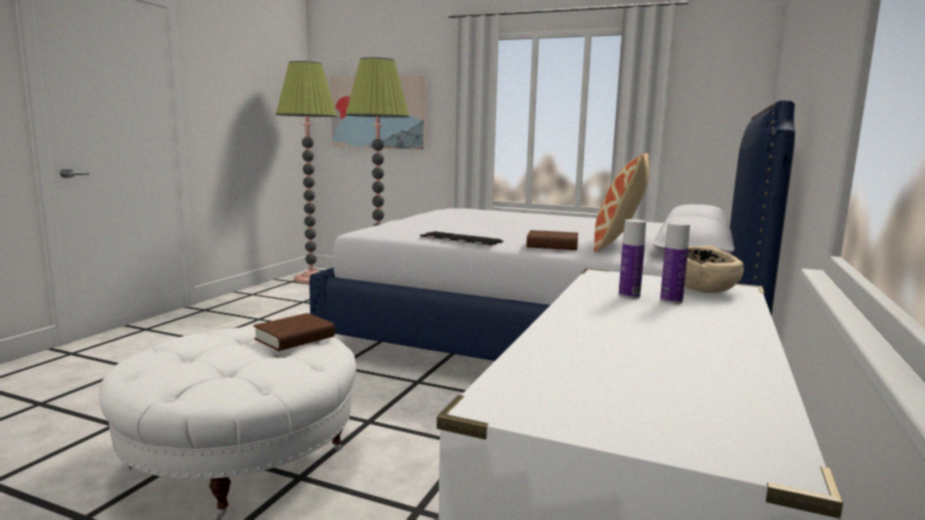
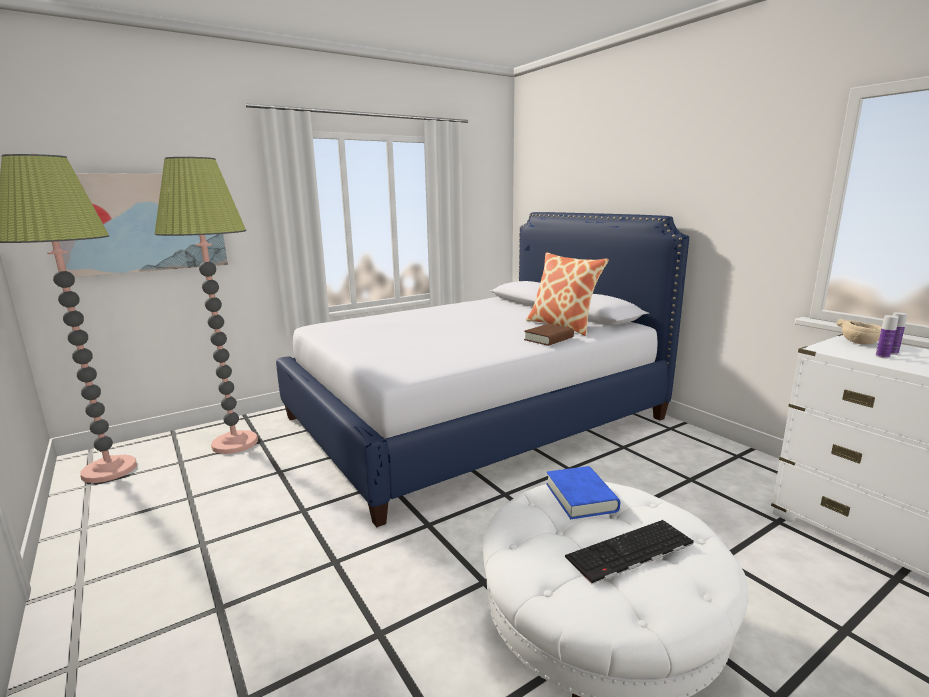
camera: 55 degrees left, 5 degrees up
brown book [253,313,335,351] -> blue book [546,466,620,519]
keyboard [420,231,503,246] -> keyboard moved to [565,520,694,584]

